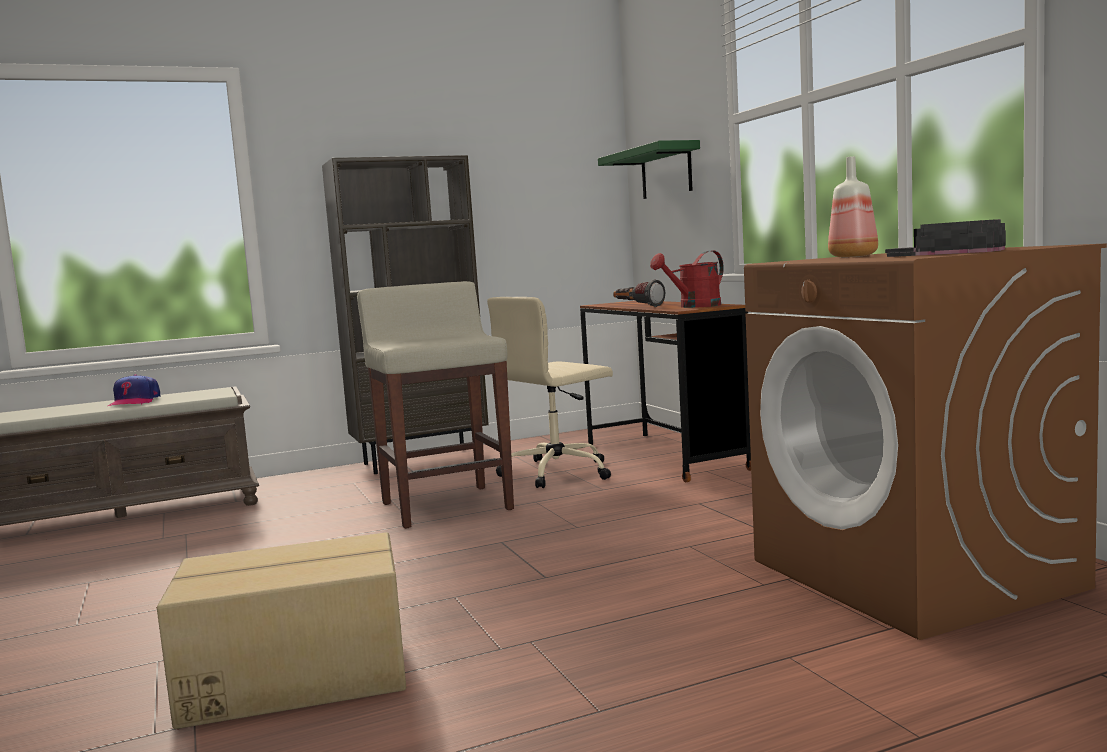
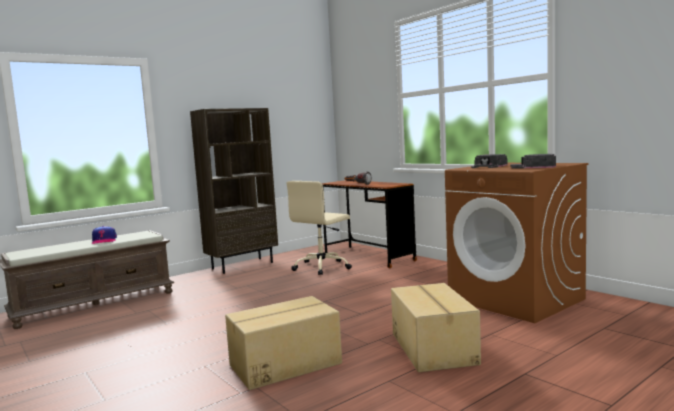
camera: 15 degrees left, 0 degrees up
beige stool [357,281,514,528] -> none
green shelf [598,140,700,199] -> none
red watering can [650,250,724,308] -> none
bottle [828,156,878,257] -> black cap [471,154,507,168]
none -> cardboard box [391,283,481,372]

